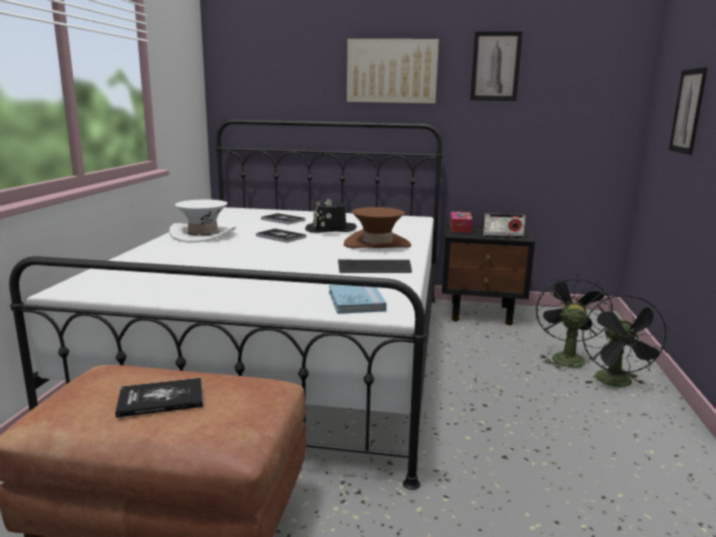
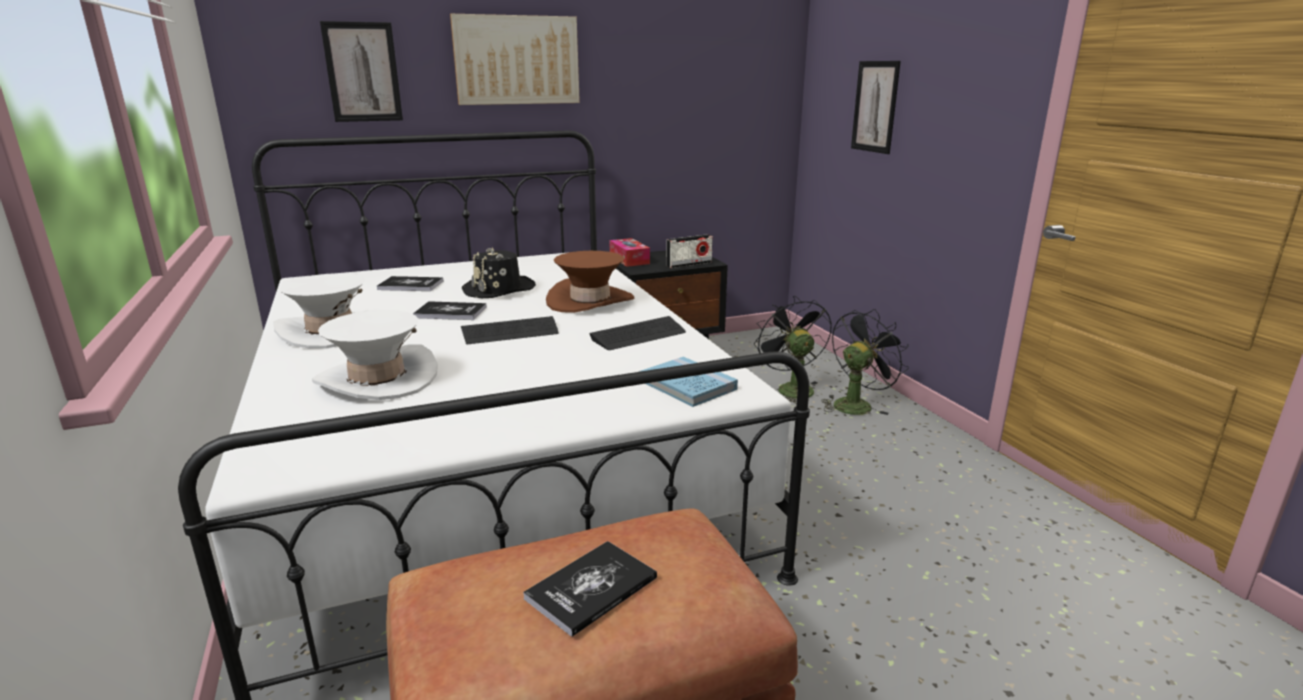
camera: 30 degrees left, 5 degrees up
picture [470,31,523,101] -> picture moved to [320,21,403,122]
black fan [582,295,671,387] -> black fan turned 105 degrees counterclockwise [821,309,909,415]
none -> white hat [312,310,438,400]
none -> keyboard [461,316,559,344]

